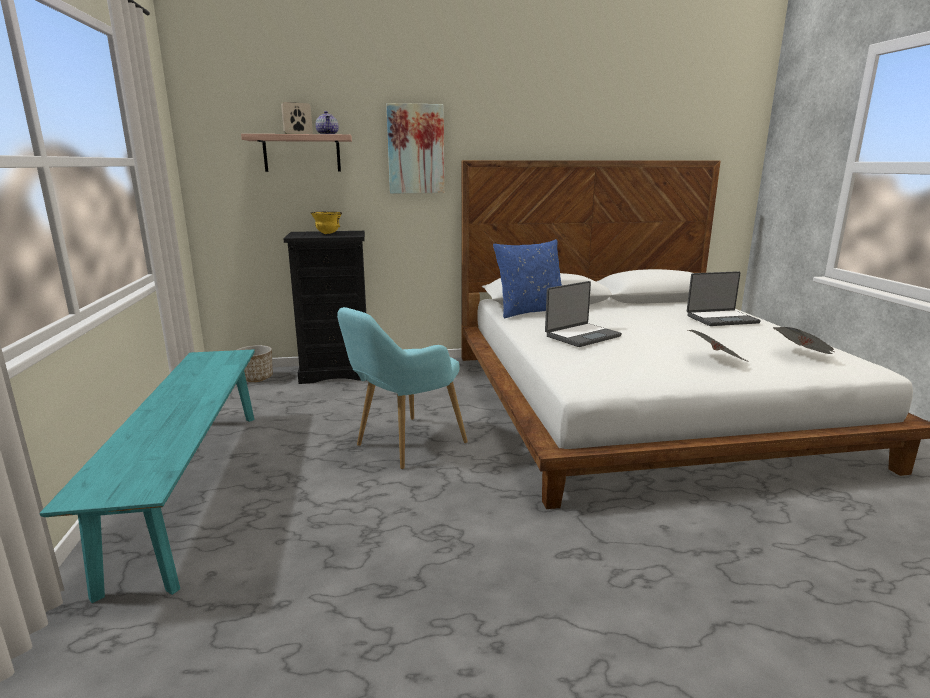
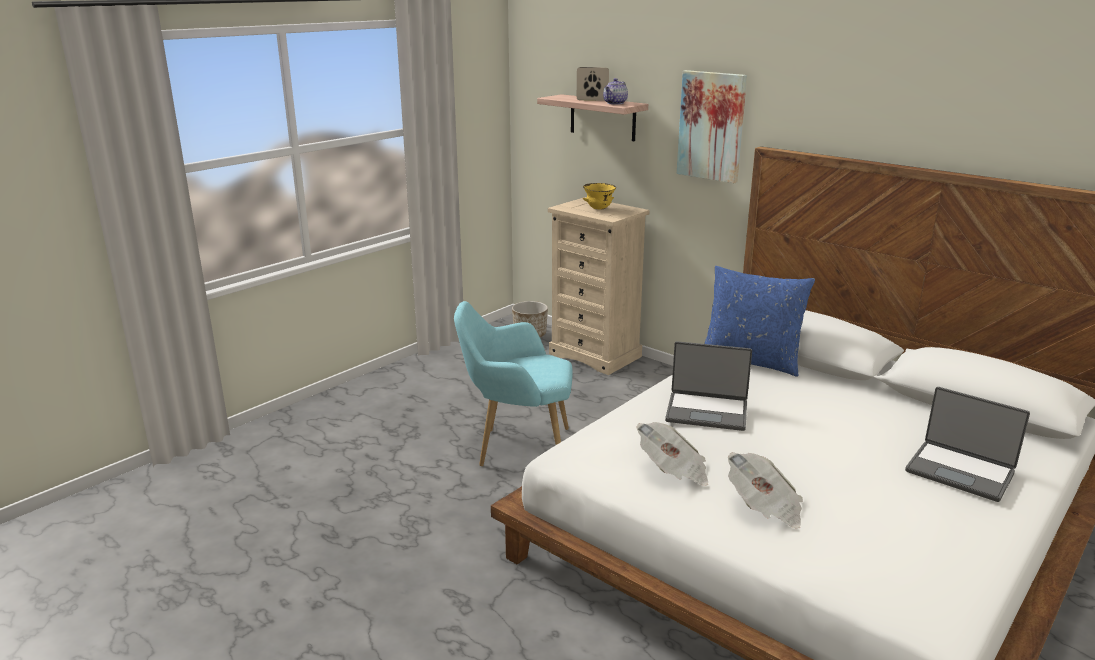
camera: 50 degrees right, 5 degrees up
turquoise bench [39,349,255,603] -> none
black dresser [283,231,366,384] -> beige dresser [548,197,650,375]
newspaper [773,327,834,354] -> newspaper moved to [636,422,708,486]

